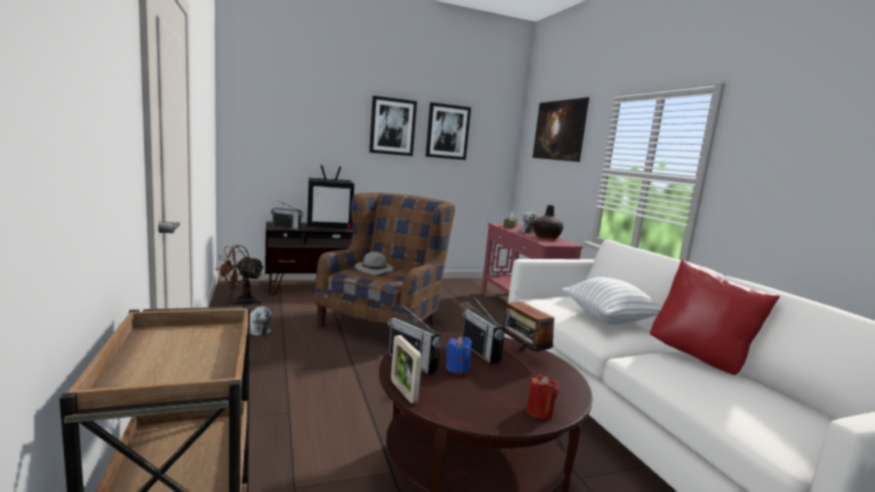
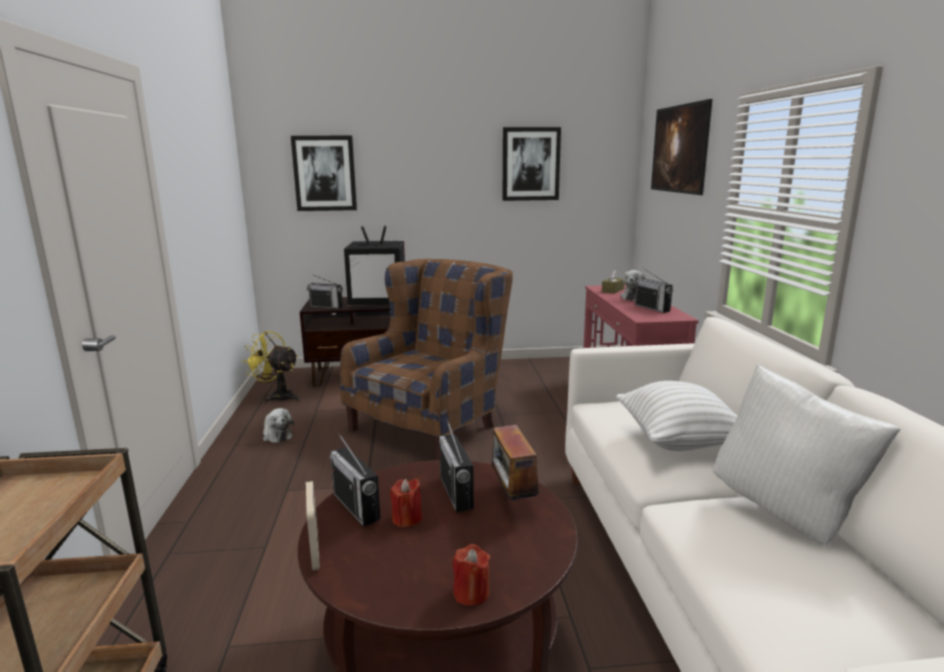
camera: 15 degrees right, 5 degrees up
brown fan [216,245,264,306] -> yellow fan [242,331,299,403]
grey hat [355,252,394,275] -> none
picture [369,96,417,156] -> picture moved to [291,136,357,211]
blue candle [446,336,472,374] -> red candle [390,479,422,527]
vase [533,205,563,240] -> radio [635,268,673,313]
red pillow [650,259,780,375] -> white pillow [713,364,901,545]

